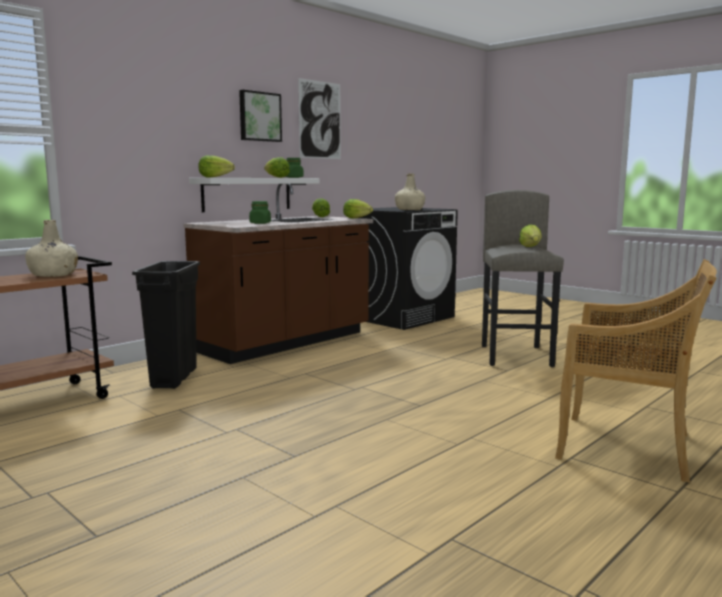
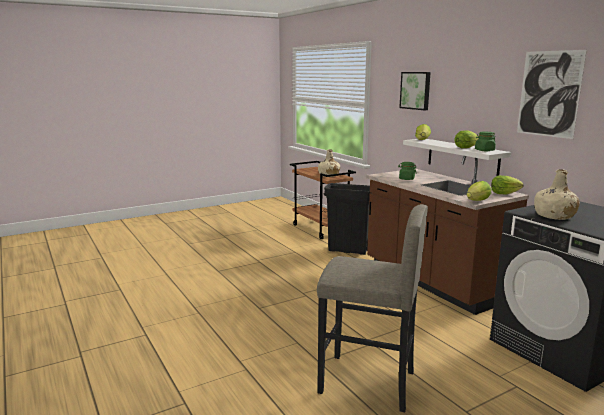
camera: 105 degrees right, 5 degrees up
picture [239,90,282,142] -> picture moved to [399,72,431,110]
lettuce [519,224,542,247] -> none
beige chair [555,259,717,483] -> none

